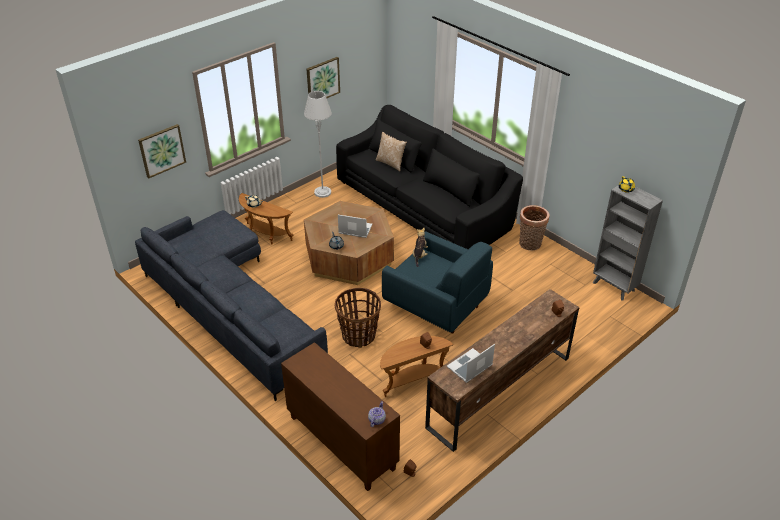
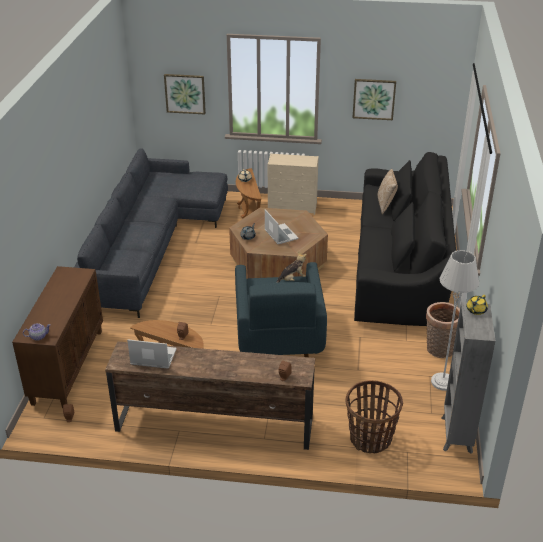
camera: 50 degrees right, 5 degrees down
grey floor lamp [304,91,332,198] -> grey floor lamp moved to [431,250,479,391]
basket [335,288,381,348] -> basket moved to [345,380,403,453]
none -> beige dresser [268,153,319,215]

